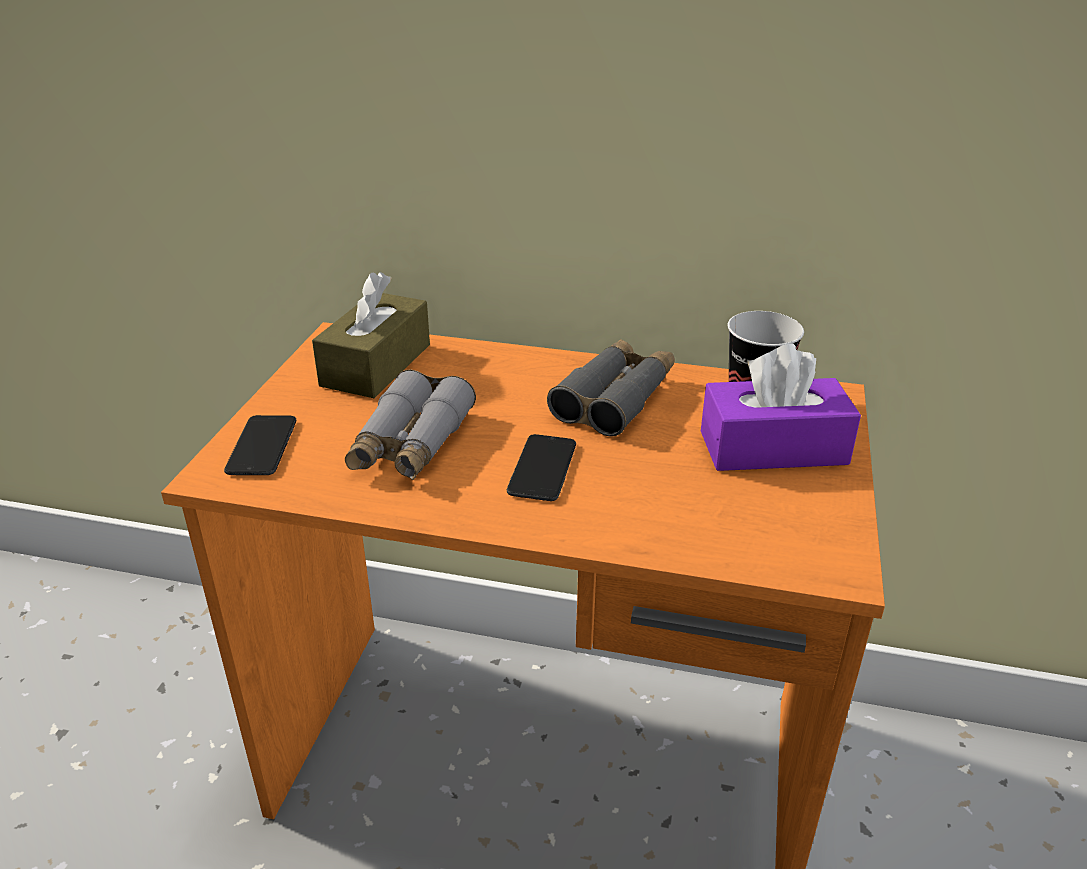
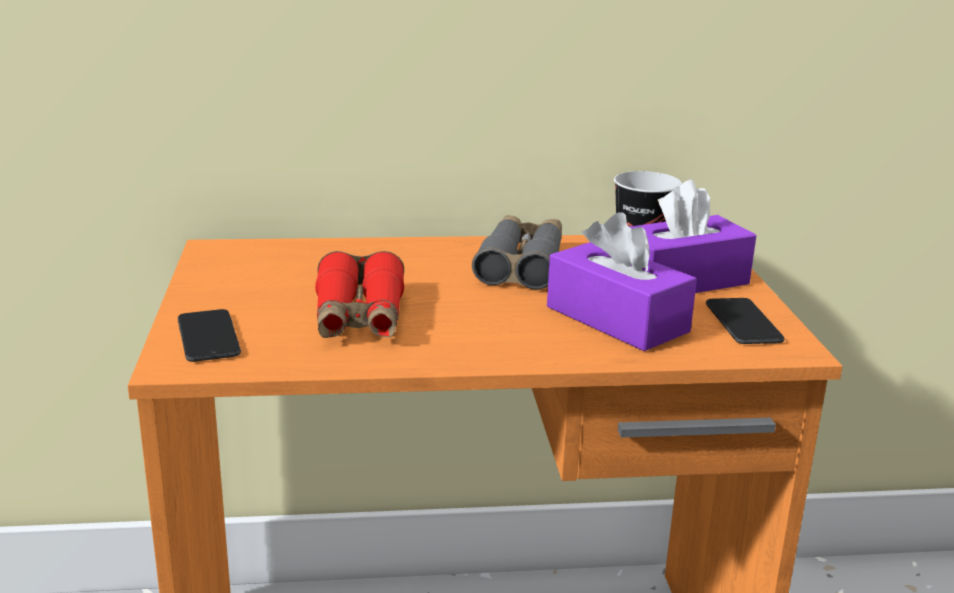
camera: 20 degrees left, 10 degrees down
brown tissue box [312,272,430,398] -> none
grey binoculars [345,370,476,480] -> red binoculars [315,251,404,338]
phone [507,434,576,501] -> phone moved to [706,298,785,344]
none -> purple tissue box [547,212,697,351]

